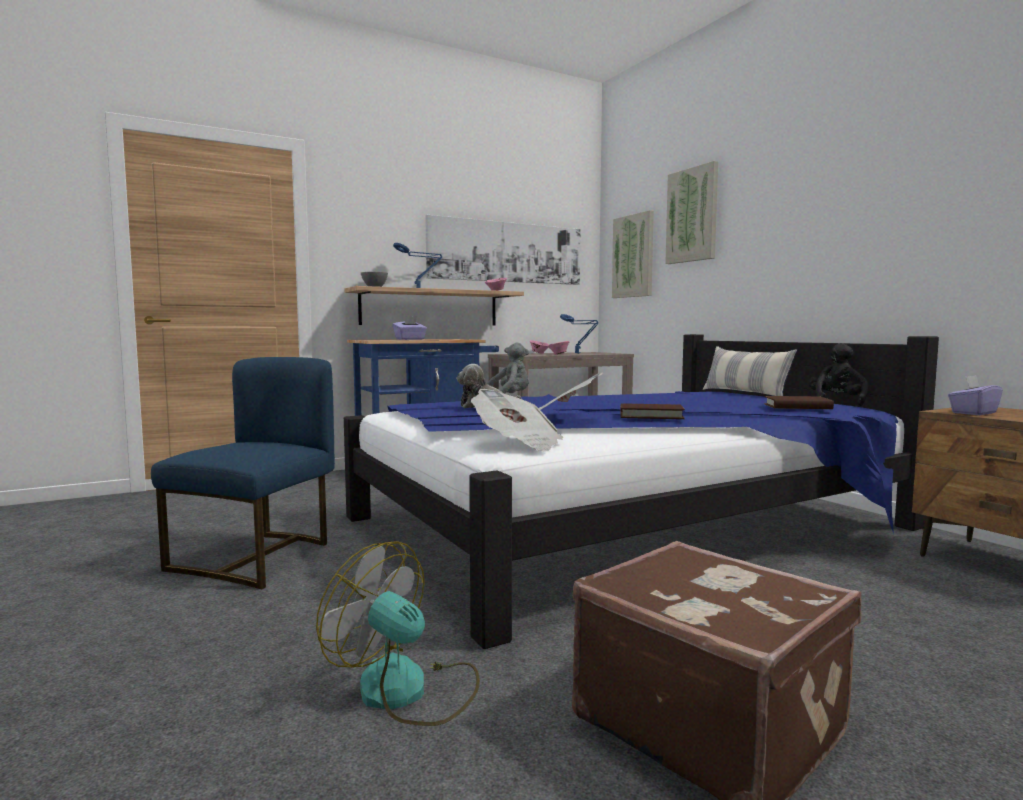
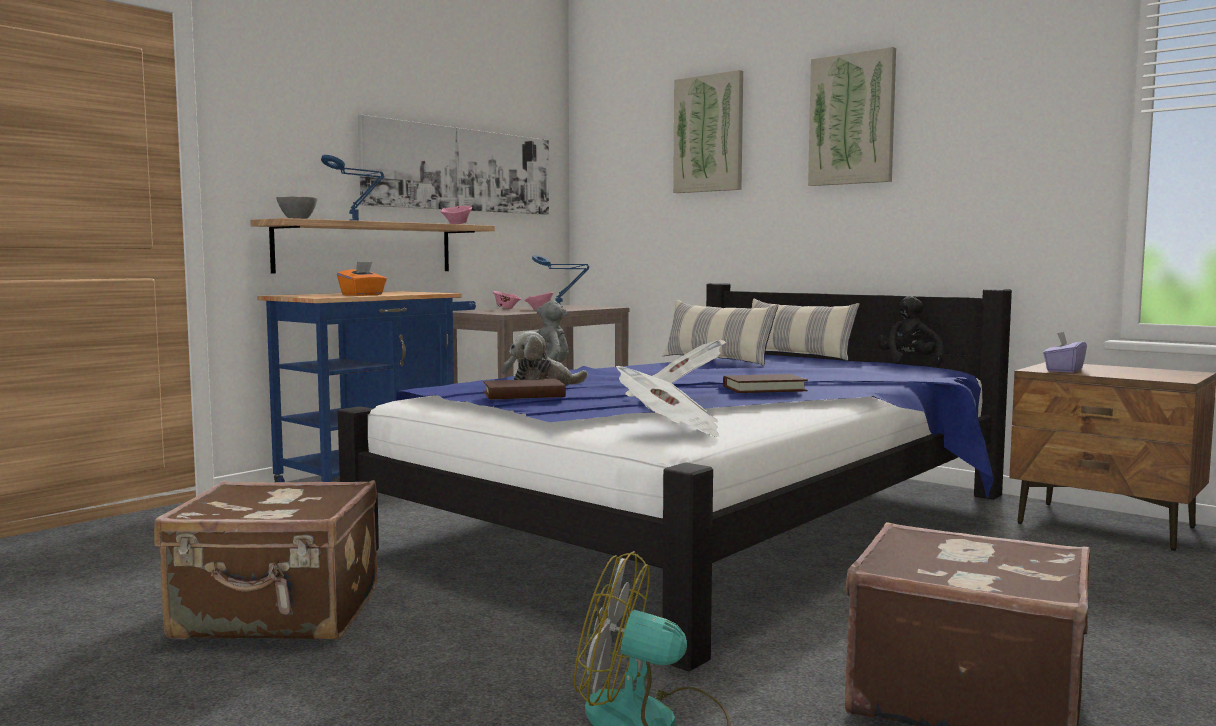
camera: 20 degrees left, 0 degrees up
blue chair [151,357,335,589] -> brown suitcase [154,480,377,639]
purple tissue box [393,316,427,340] -> orange tissue box [337,262,387,296]
picture [612,210,654,298] -> picture moved to [808,47,896,186]
brown book [764,396,834,409] -> brown book moved to [484,379,566,400]
none -> pillow [662,300,778,366]

